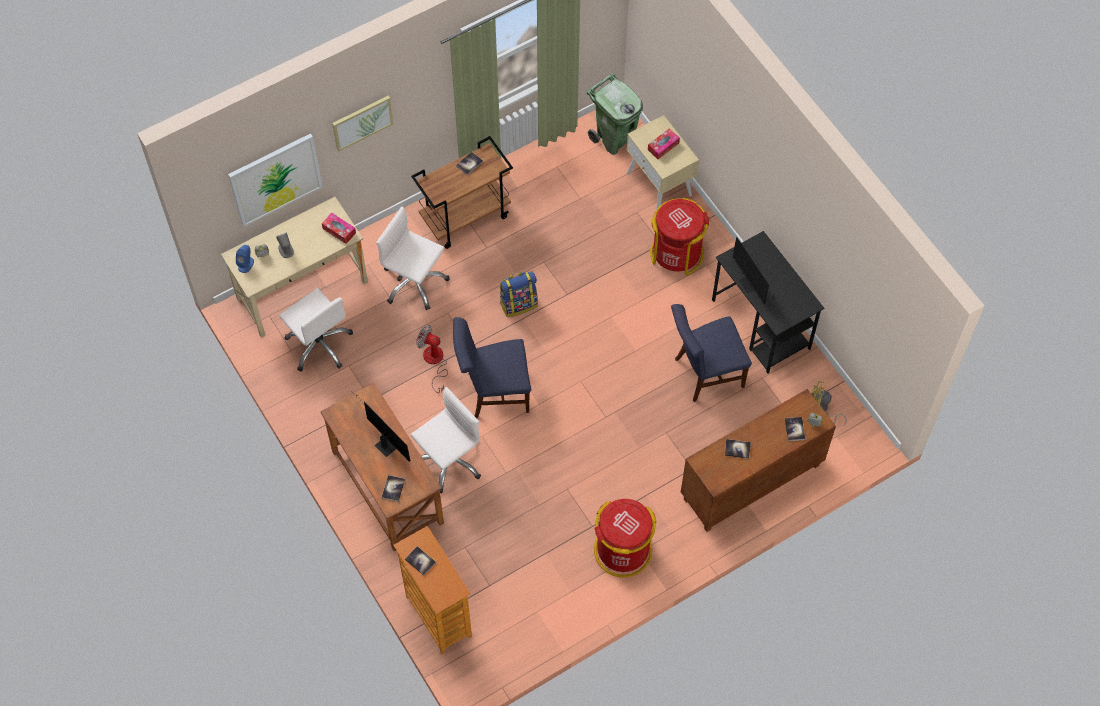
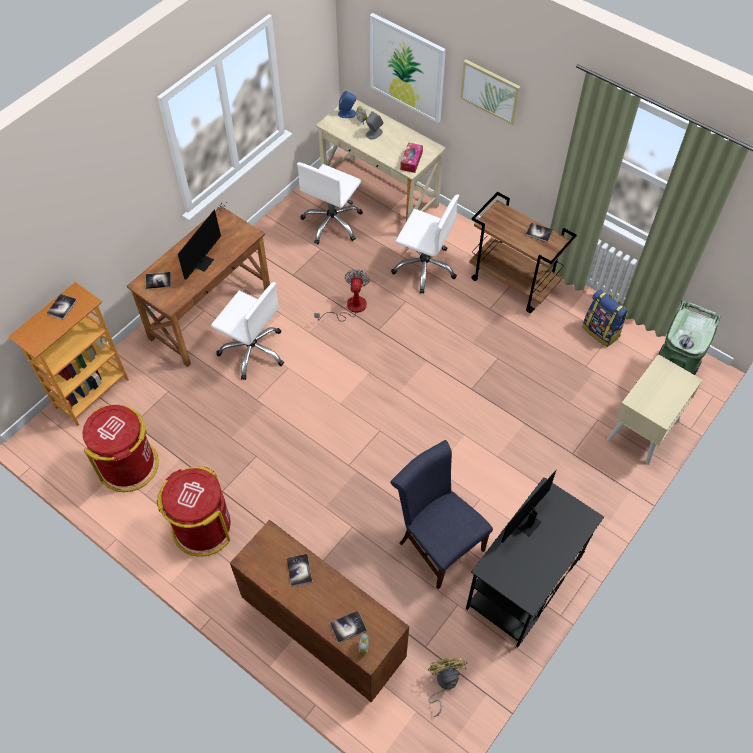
camera: 70 degrees right, 5 degrees down
white office chair [376,207,450,310] -> white office chair turned 105 degrees clockwise [391,194,459,294]
blue chair [453,317,531,418] -> none
backpack [500,271,538,317] -> backpack moved to [582,290,628,347]
tissue box [648,129,680,159] -> none
red trash can [650,198,709,275] -> red trash can moved to [83,404,159,492]

